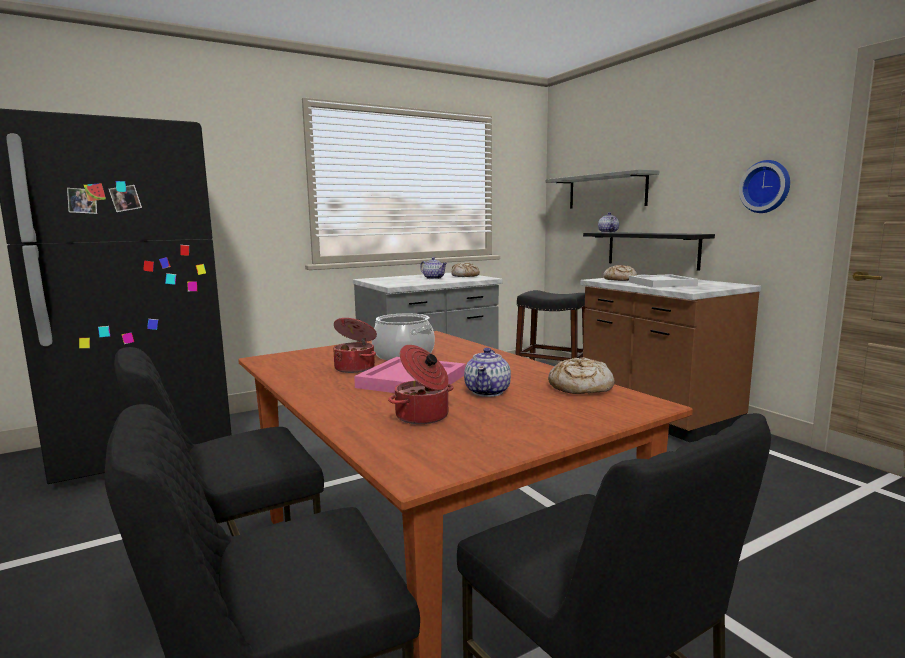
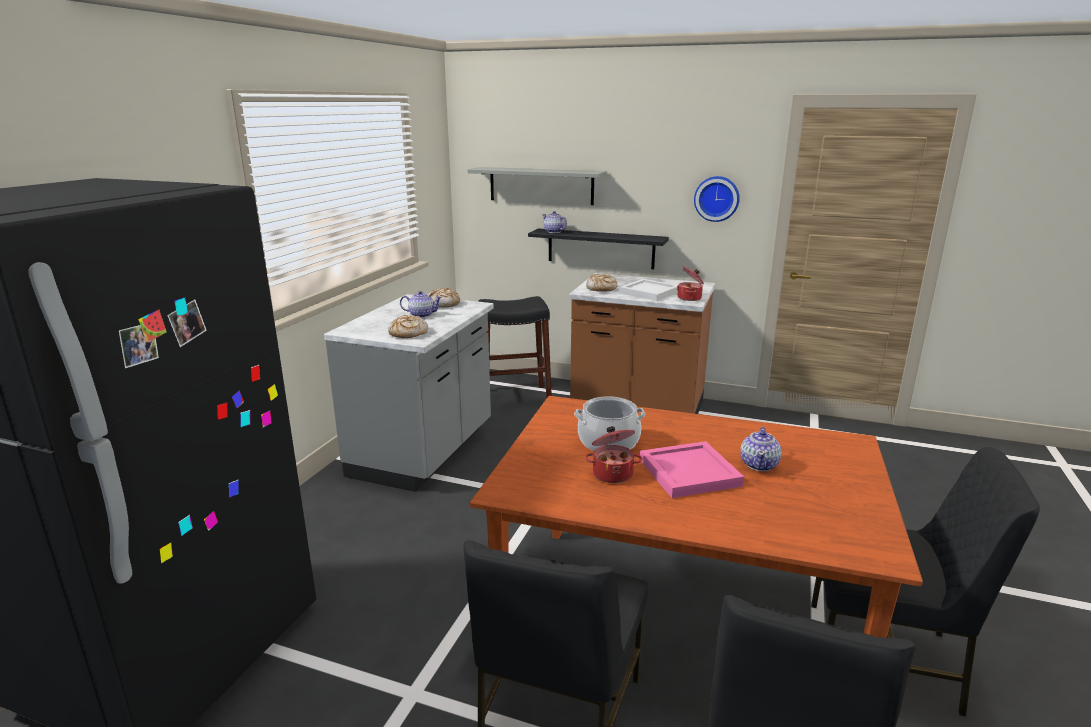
camera: 40 degrees left, 10 degrees up
cooking pot [388,345,453,424] -> cooking pot moved to [677,267,704,301]
teapot [464,348,511,397] -> teapot turned 45 degrees clockwise [740,427,782,471]
bread [548,357,615,394] -> bread moved to [388,315,428,338]

